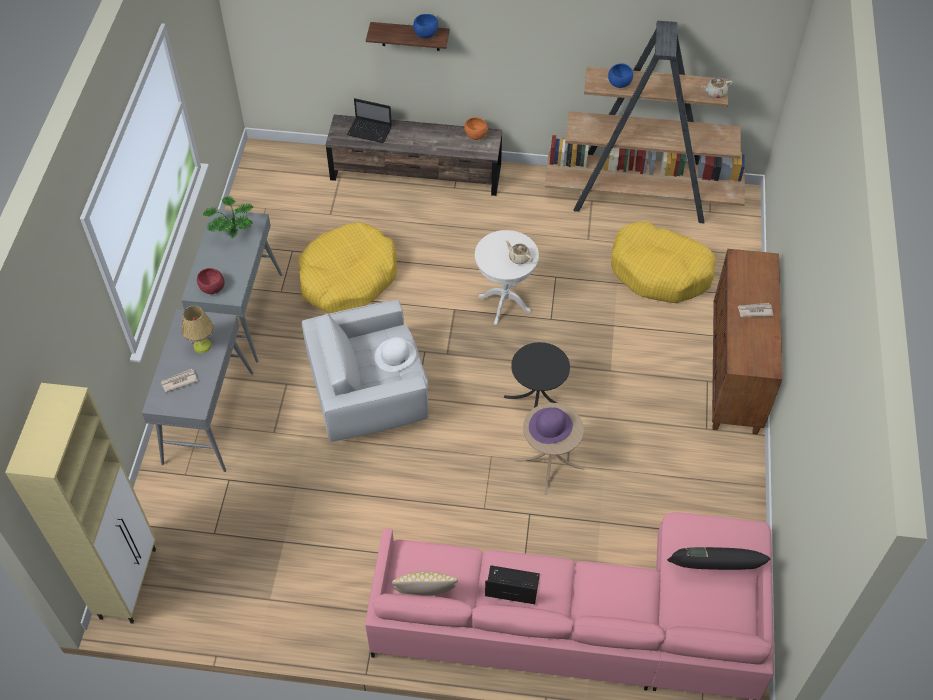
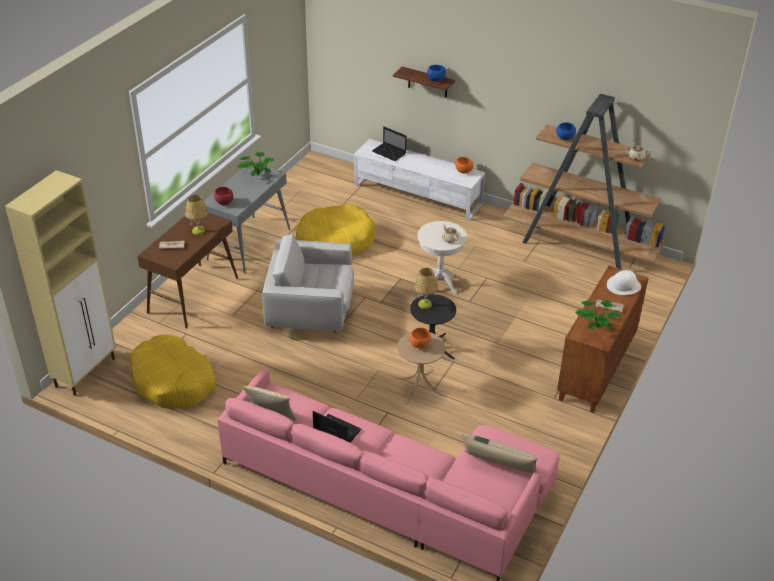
camera: 20 degrees right, 15 degrees down
grey console table [142,309,254,472] -> brown console table [137,213,238,329]
brown tv stand [326,115,502,196] -> white tv stand [354,139,485,221]
white hat [375,337,416,372] -> white hat moved to [607,270,641,295]
purple hat [529,408,573,444] -> orange bowl [409,327,431,348]
yellow dog bed [611,222,716,303] -> yellow dog bed moved to [130,335,216,408]
black pillow [667,547,771,570] -> beige pillow [461,434,537,473]
none -> table lamp [414,268,438,309]
none -> potted plant [575,299,621,330]

